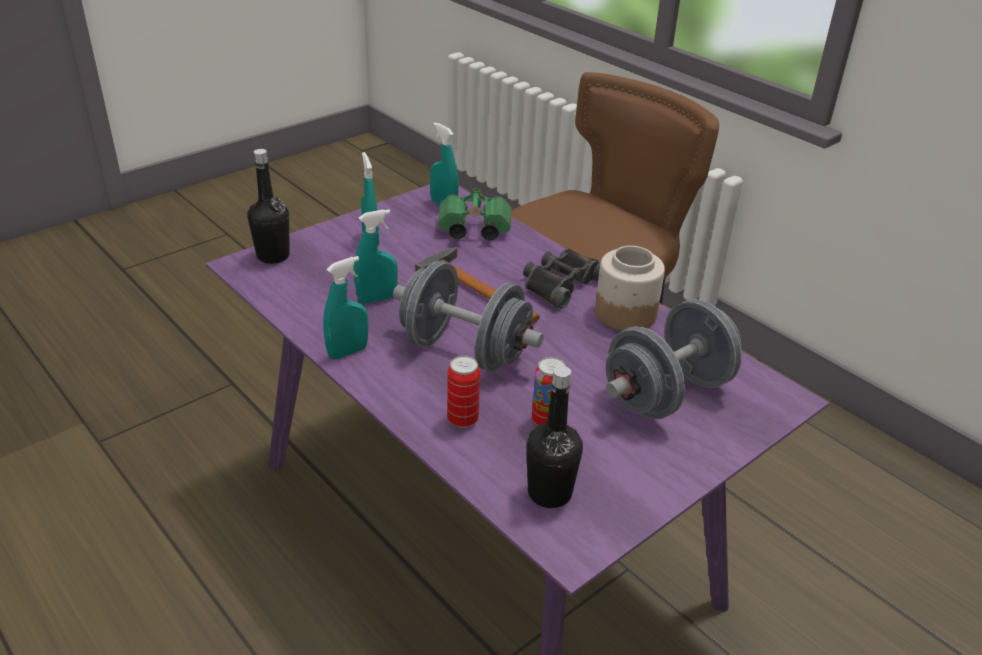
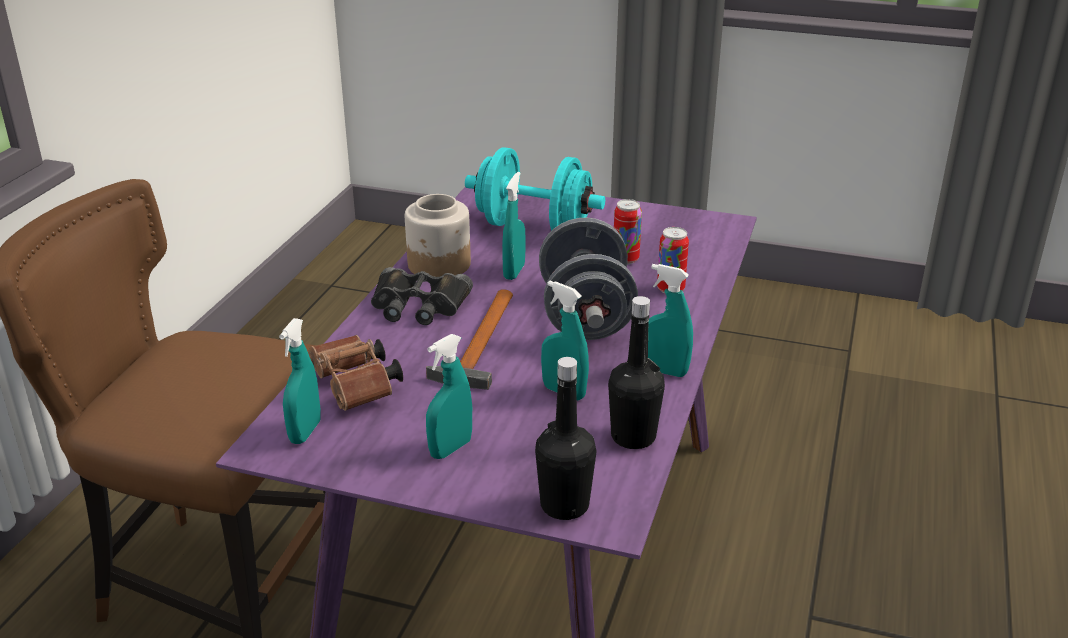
camera: 120 degrees left, 5 degrees down
green binoculars [438,189,512,240] -> brown binoculars [308,335,403,411]
black bottle [526,366,583,508] -> black bottle moved to [608,296,665,449]
grey dumbbell [606,299,742,419] -> turquoise dumbbell [465,147,605,231]
none -> turquoise spray bottle [502,172,526,280]

